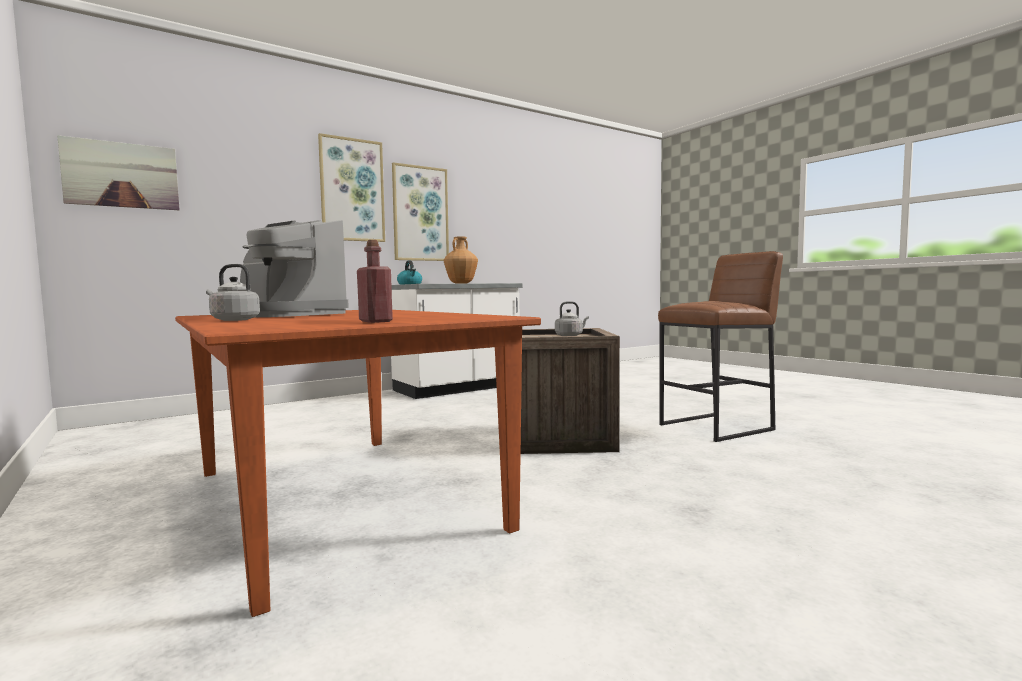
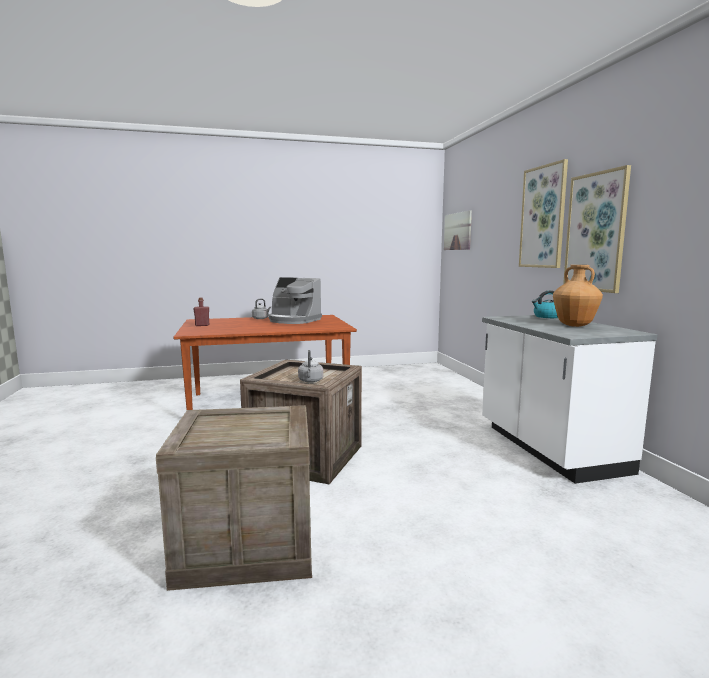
camera: 110 degrees right, 5 degrees up
coffee machine [240,220,349,317] -> coffee machine turned 120 degrees counterclockwise [268,277,322,324]
brown stool [658,251,783,442] -> crate [156,405,312,591]

